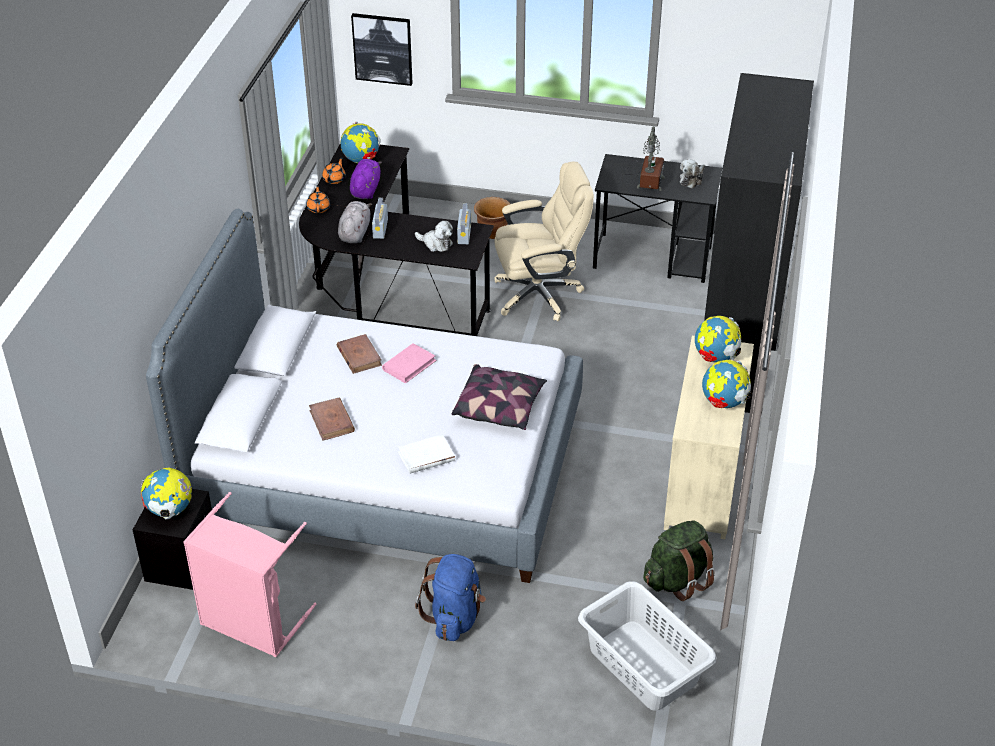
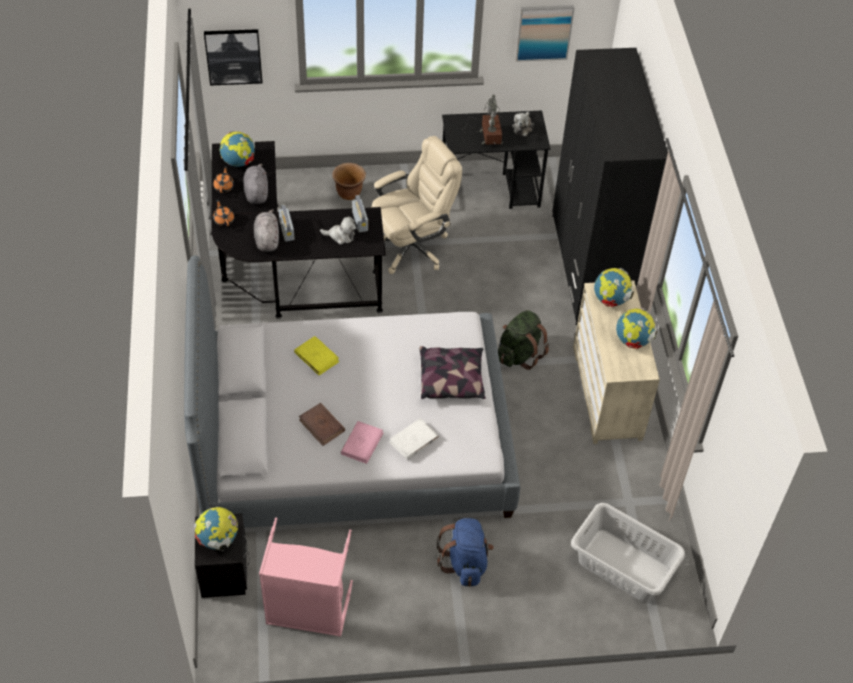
camera: 20 degrees left, 10 degrees up
brown book [337,334,382,374] -> yellow book [294,336,339,375]
purple plush toy [350,159,382,199] -> grey plush toy [243,164,268,204]
pink book [382,343,437,384] -> pink book moved to [341,421,383,464]
green backpack [643,520,715,601] -> green backpack moved to [498,310,549,370]
none -> picture [516,5,574,62]

